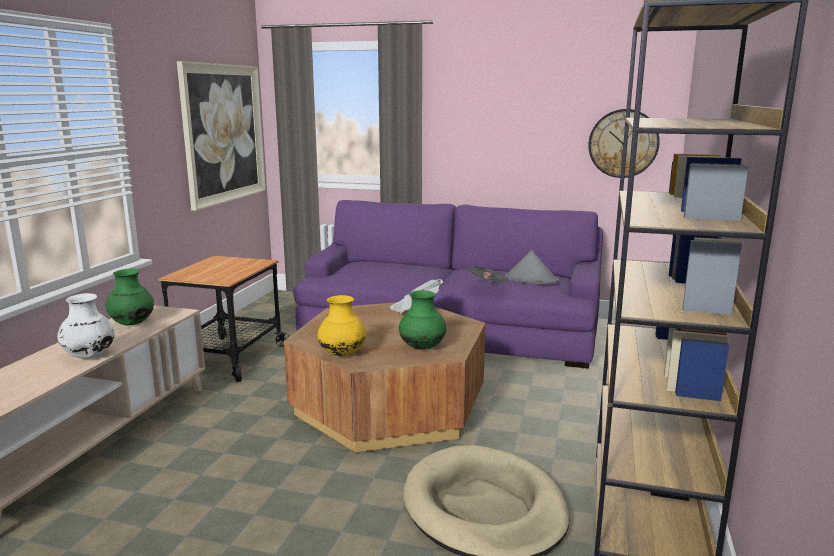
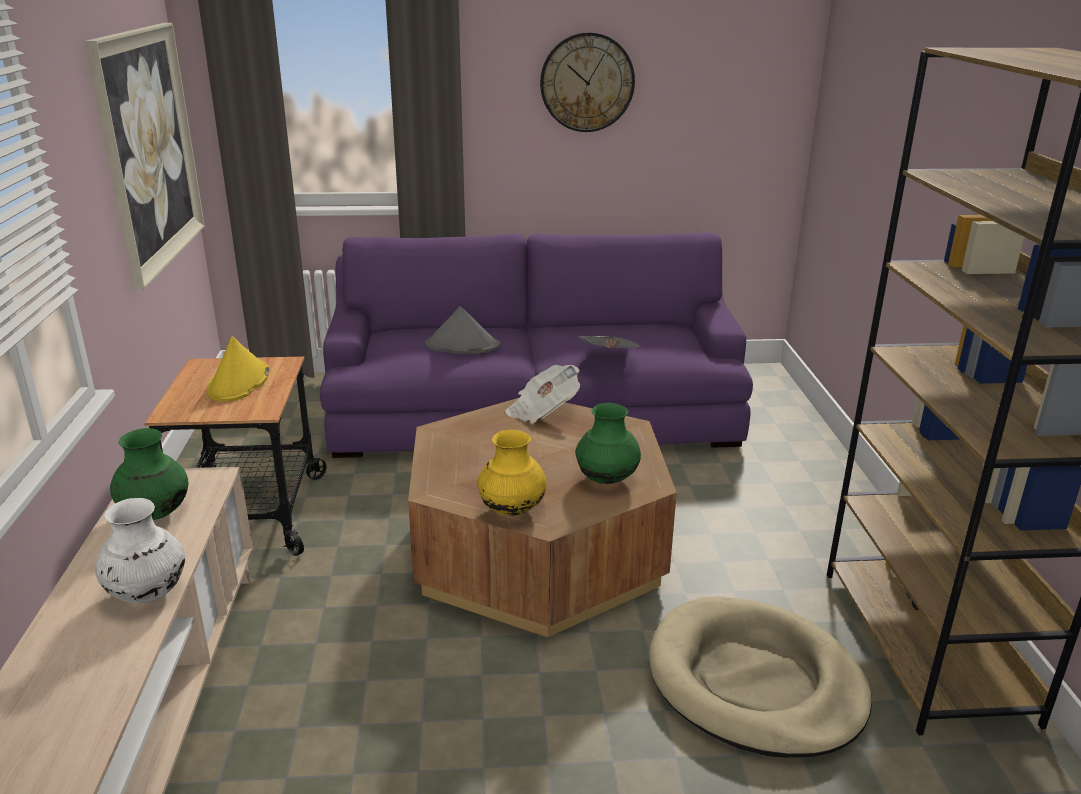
camera: 20 degrees left, 10 degrees up
grey hat [505,250,559,284] -> grey hat moved to [425,306,500,354]
wall clock [588,109,660,178] -> wall clock moved to [540,32,635,132]
none -> yellow hat [207,336,269,402]

